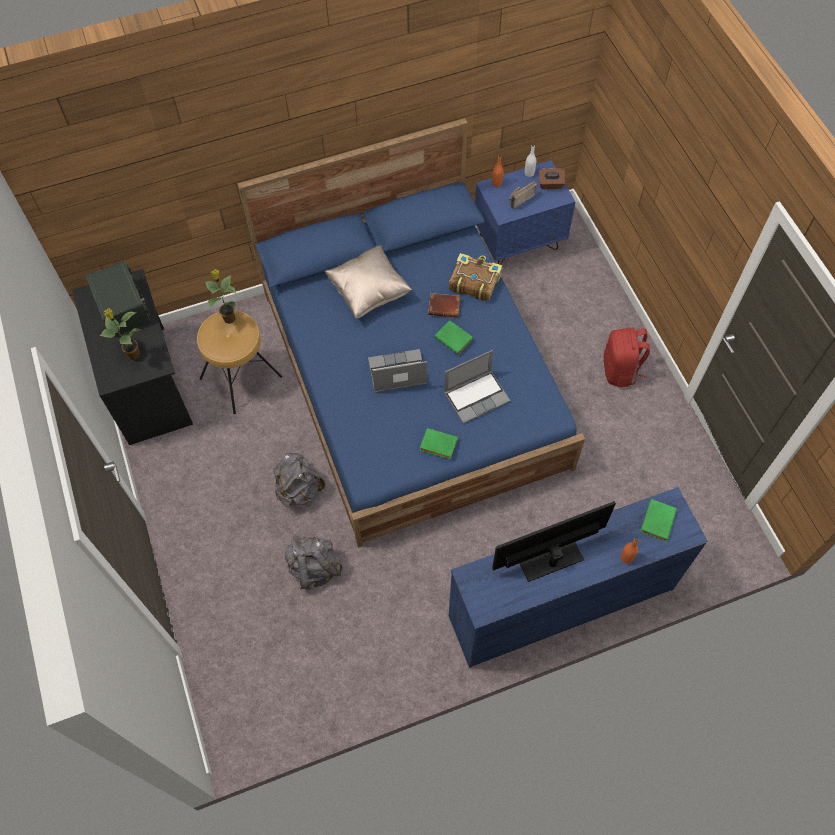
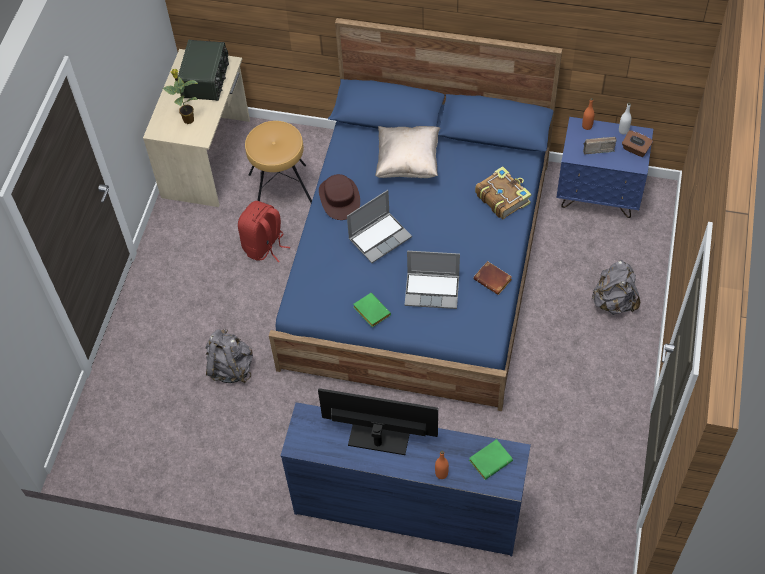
camera: 35 degrees right, 5 degrees down
black desk [72,269,193,445] -> beige desk [143,49,250,207]
potted plant [205,269,236,324] -> none
grey backpack [273,453,325,506] -> grey backpack moved to [592,260,640,315]
laptop [368,349,427,392] -> laptop turned 120 degrees clockwise [347,190,412,263]
brown book [428,293,460,318] -> brown book moved to [473,261,512,295]
green book [435,320,473,355] -> none
red backpack [603,328,650,387] -> red backpack moved to [238,201,290,262]
none -> brown hat [319,174,360,220]

